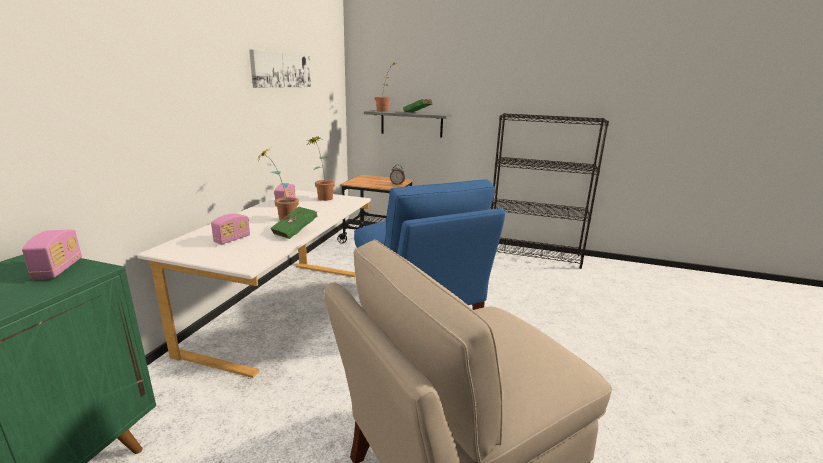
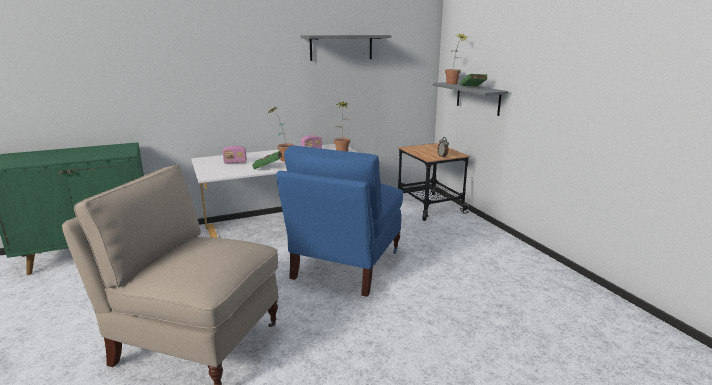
camera: 50 degrees right, 0 degrees up
radio [22,230,82,279] -> none
picture [249,49,311,88] -> grey shelf [301,35,391,61]
black bookcase [491,113,609,269] -> none

